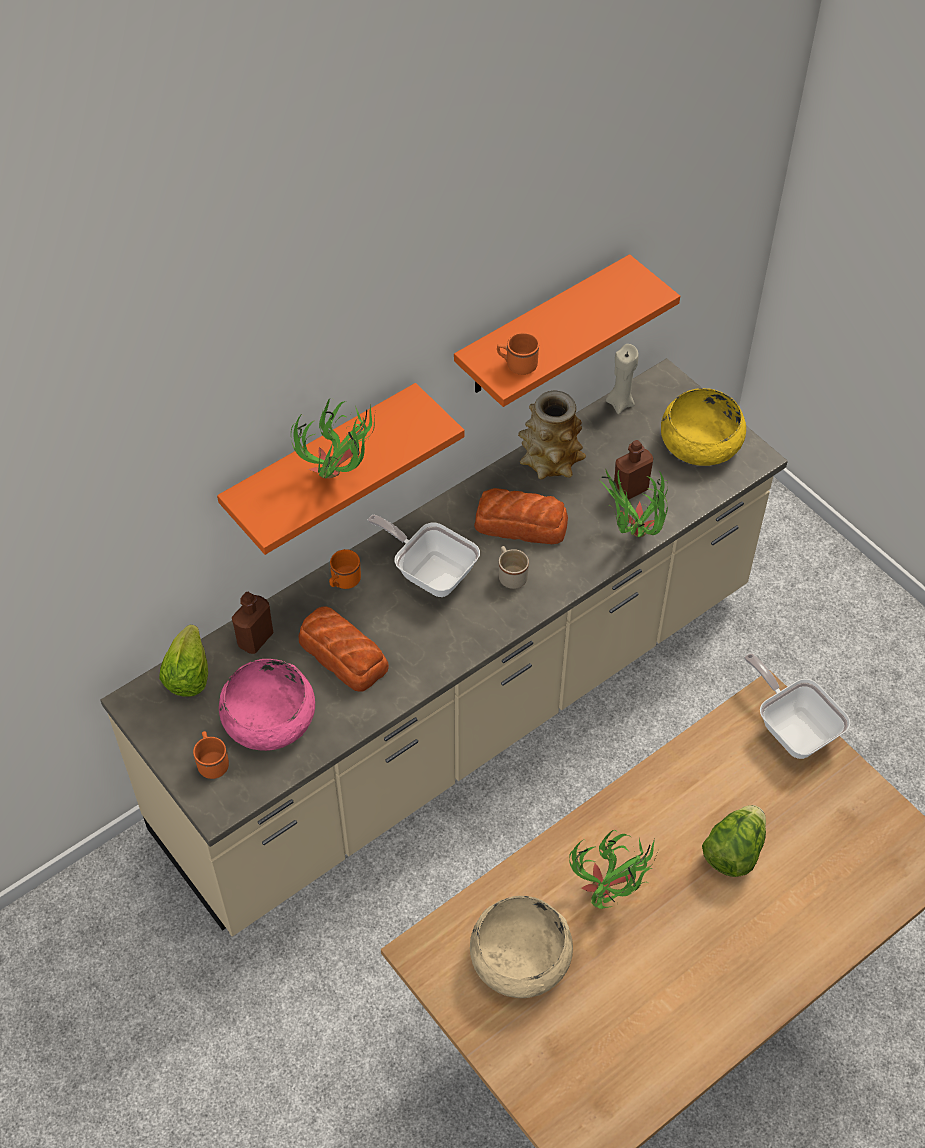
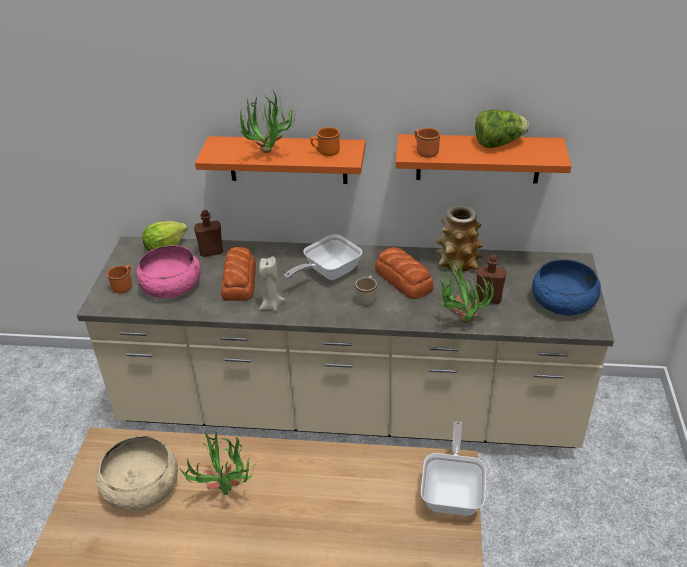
camera: 45 degrees right, 15 degrees down
orange mug [329,549,361,589] -> orange mug moved to [311,127,340,156]
frying pan [368,515,480,597] -> frying pan turned 120 degrees counterclockwise [284,234,362,280]
beige candle [606,344,639,414] -> beige candle moved to [259,257,285,312]
yellow bowl [661,388,746,466] -> blue bowl [532,259,601,316]
lettuce [702,805,766,877] -> lettuce moved to [475,110,529,148]

